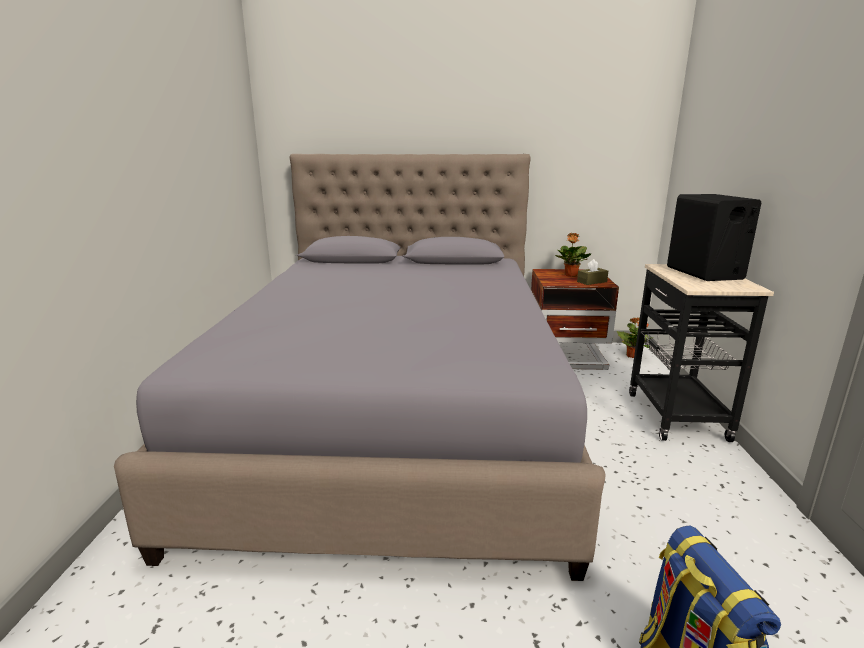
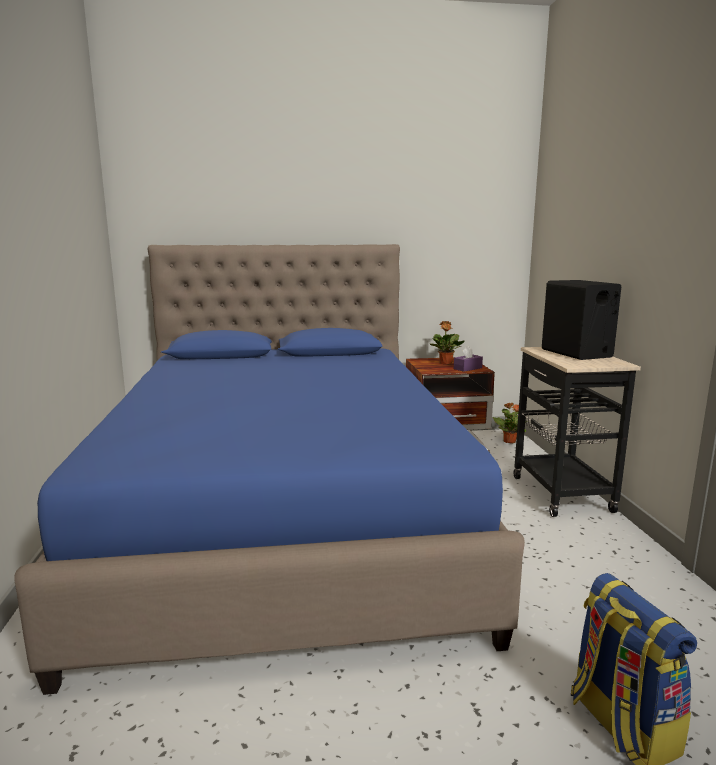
camera: 10 degrees left, 5 degrees down
grey bed [114,154,606,581] -> blue bed [14,244,525,695]
brown tissue box [577,259,608,285] -> purple tissue box [454,346,483,372]

